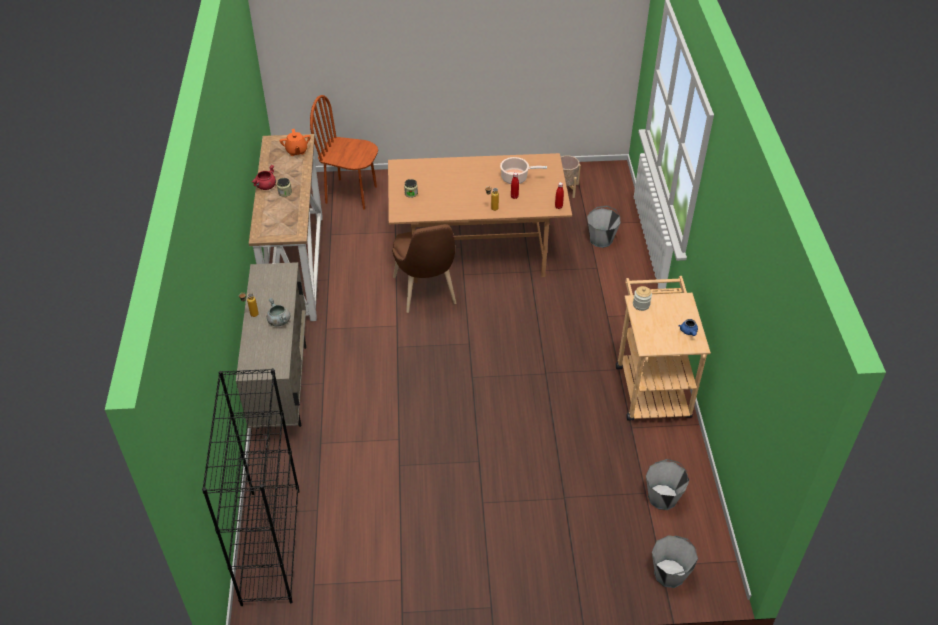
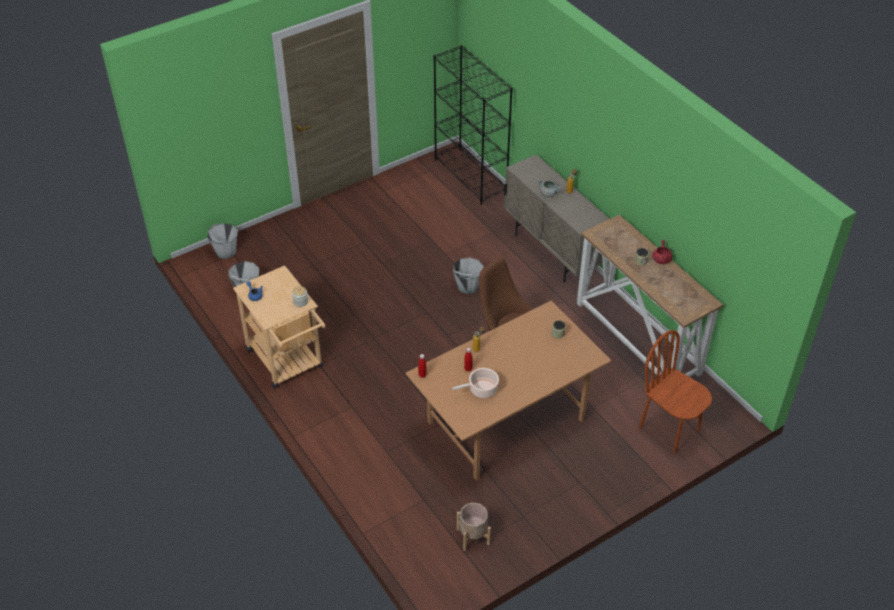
camera: 150 degrees right, 0 degrees up
orange teapot [280,129,311,156] -> none
brown chair [310,95,378,210] -> brown chair turned 120 degrees counterclockwise [639,330,712,453]
grey bucket [587,206,621,248] -> grey bucket moved to [453,257,484,294]

